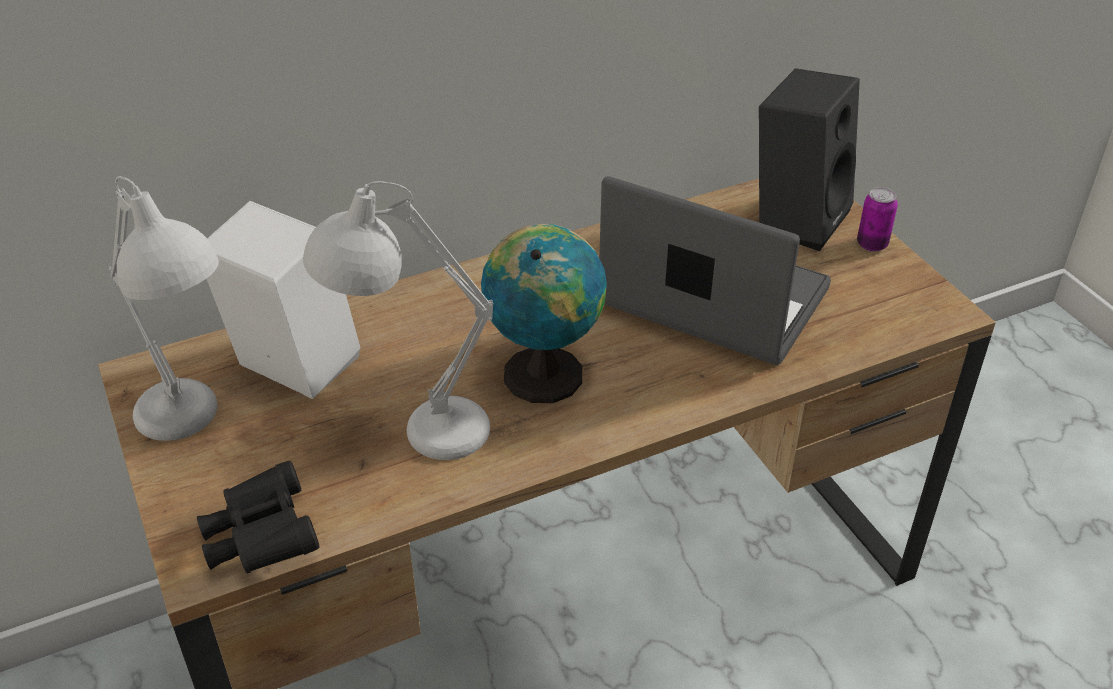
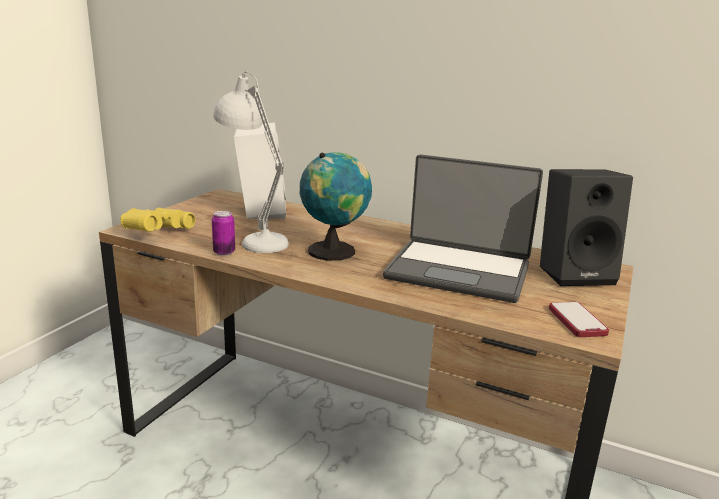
camera: 50 degrees right, 20 degrees down
white table lamp [109,176,219,441] -> none
black binoculars [197,461,319,573] -> yellow binoculars [120,208,196,232]
laptop [599,176,831,365] -> laptop turned 120 degrees clockwise [383,154,543,303]
can [857,187,898,252] -> can moved to [212,211,235,256]
none -> phone [549,302,609,337]

